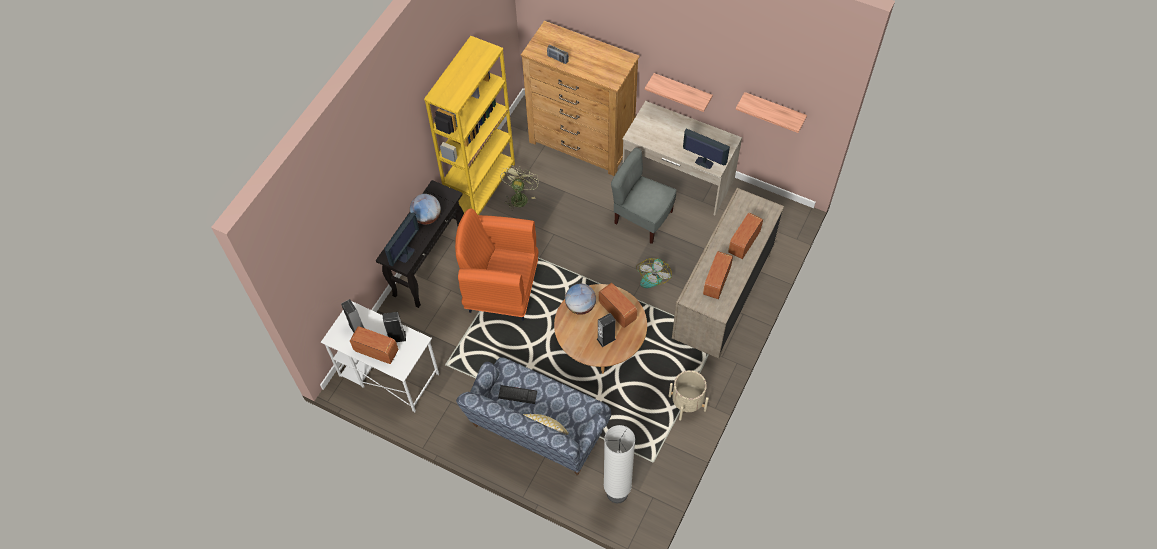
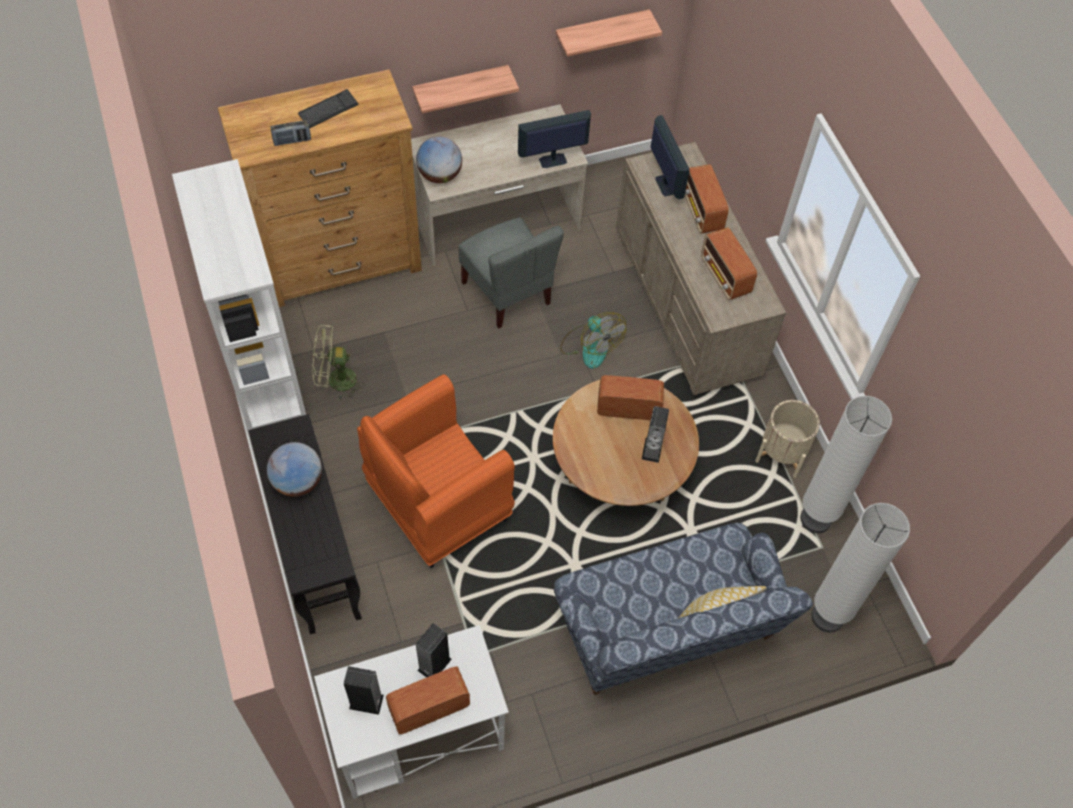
camera: 50 degrees left, 0 degrees up
monitor [384,212,419,266] -> monitor moved to [651,115,690,199]
yellow bookcase [424,36,515,215] -> white bookcase [172,159,306,431]
keyboard [498,385,537,404] -> keyboard moved to [298,89,359,128]
green fan [500,165,539,211] -> green fan turned 60 degrees counterclockwise [312,324,365,400]
globe [565,283,596,315] -> globe moved to [416,136,462,183]
grey chair [611,148,676,244] -> grey chair turned 105 degrees counterclockwise [459,218,564,329]
none -> white floor lamp [800,396,892,533]

